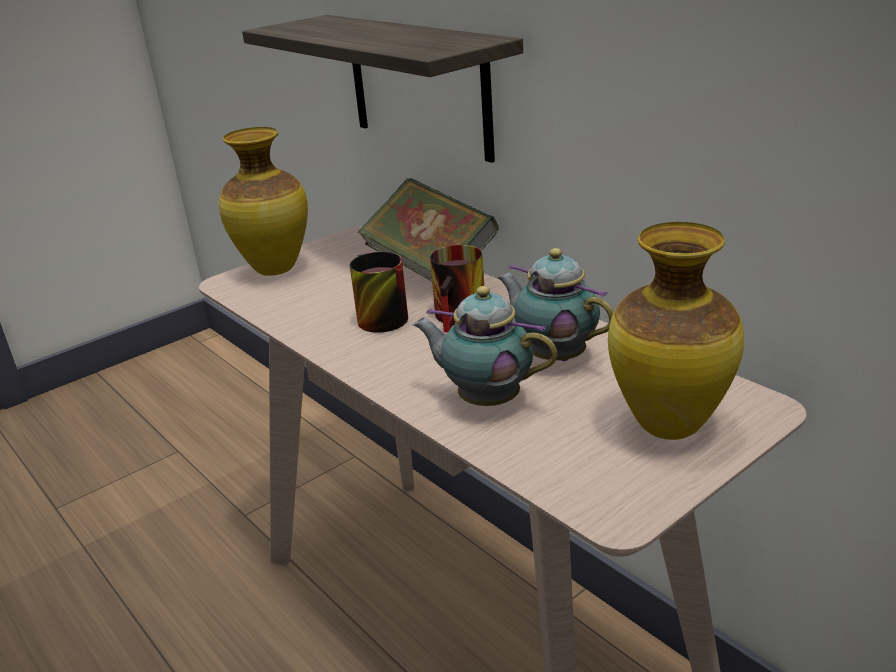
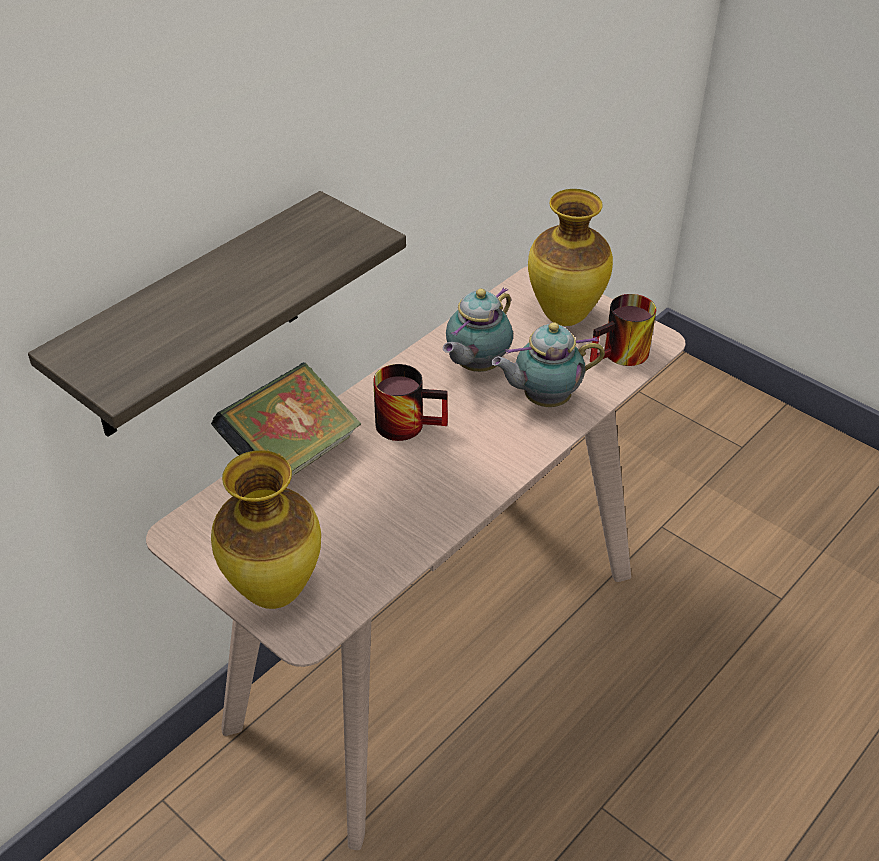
camera: 100 degrees left, 15 degrees up
mug [350,252,408,333] -> mug moved to [590,294,656,366]
teapot [413,286,558,406] -> teapot turned 60 degrees clockwise [491,322,605,407]

